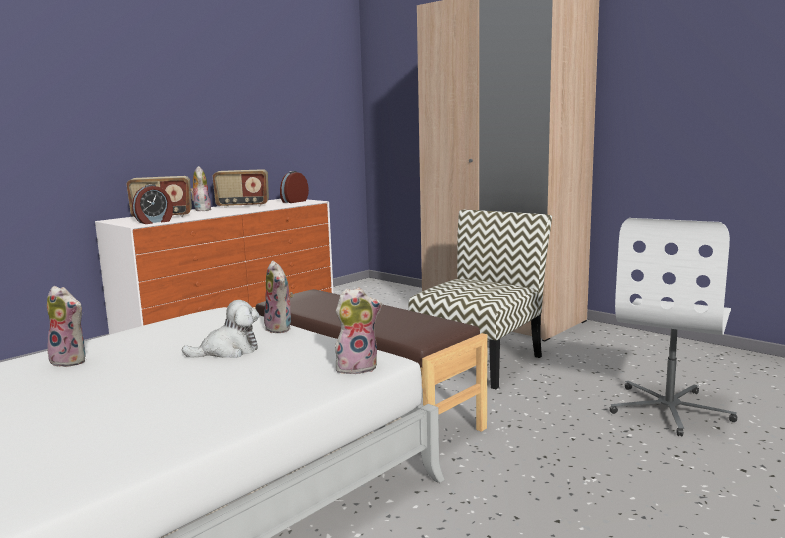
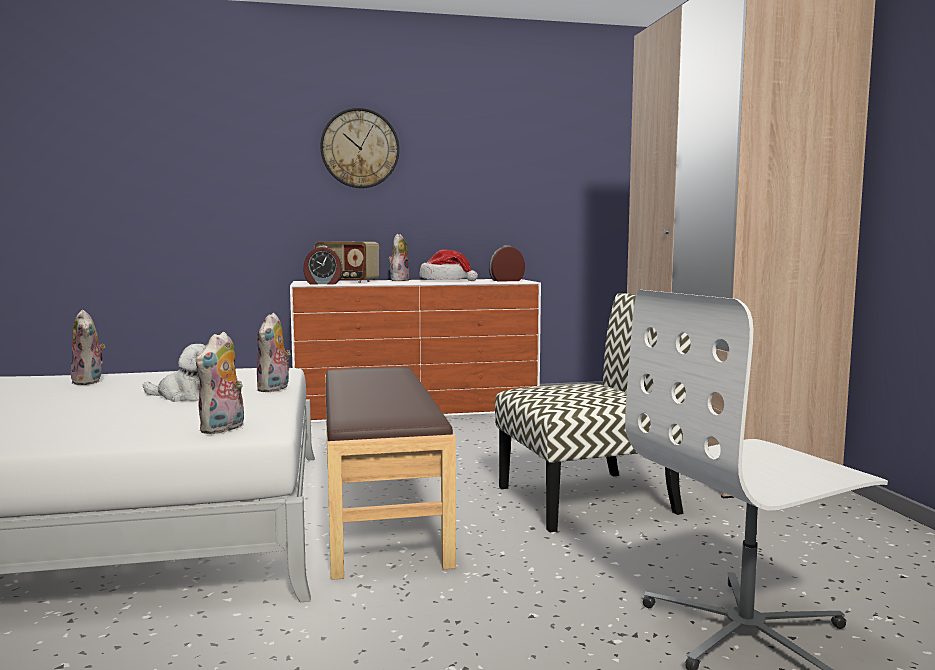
camera: 35 degrees right, 5 degrees down
radio [212,169,269,208] -> hat [420,249,478,281]
plush toy [335,288,382,374] -> plush toy turned 90 degrees clockwise [196,332,244,434]
none -> wall clock [321,108,399,188]

